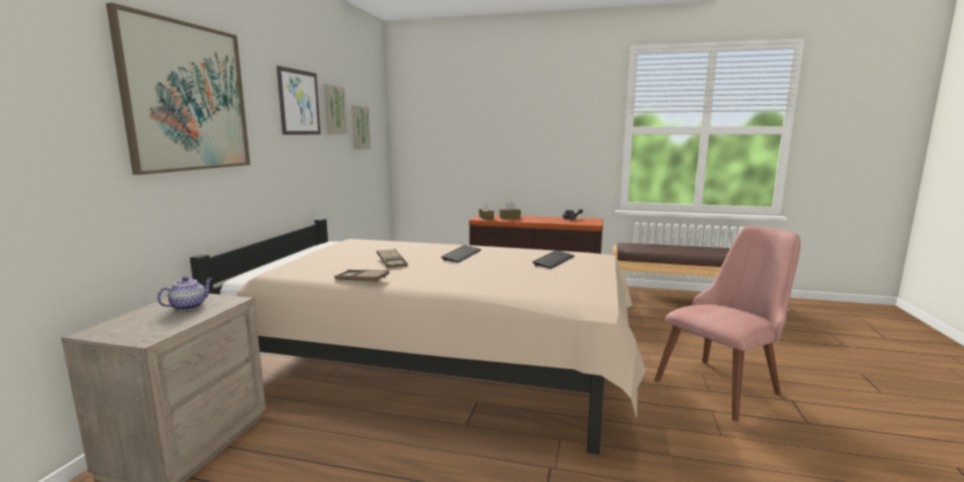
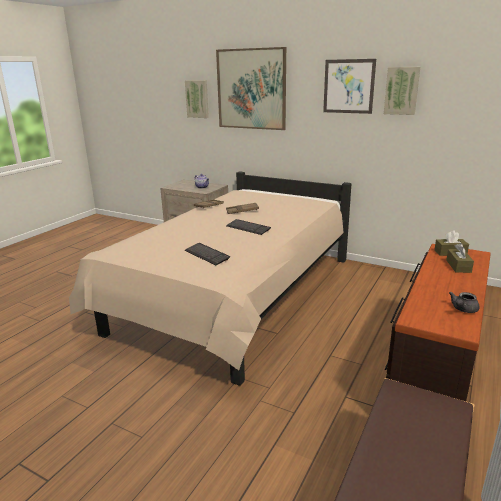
camera: 105 degrees right, 10 degrees up
picture [351,105,371,150] -> picture moved to [185,80,209,118]
pink chair [655,226,801,421] -> none

